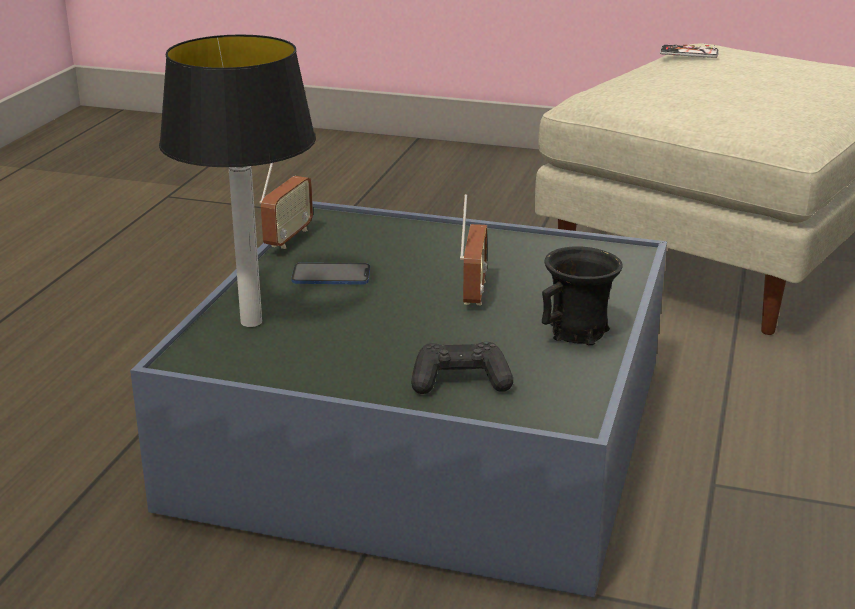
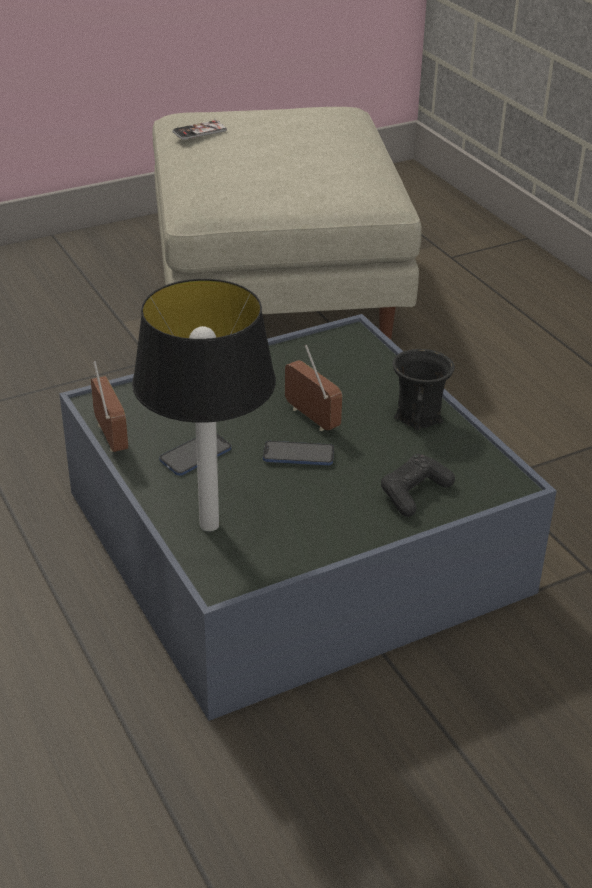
camera: 45 degrees left, 10 degrees up
none -> phone [263,441,334,465]

